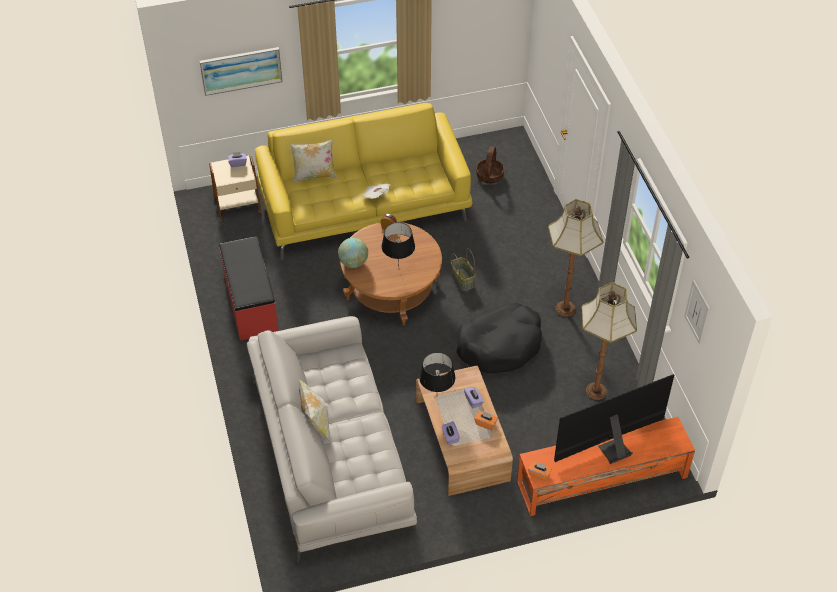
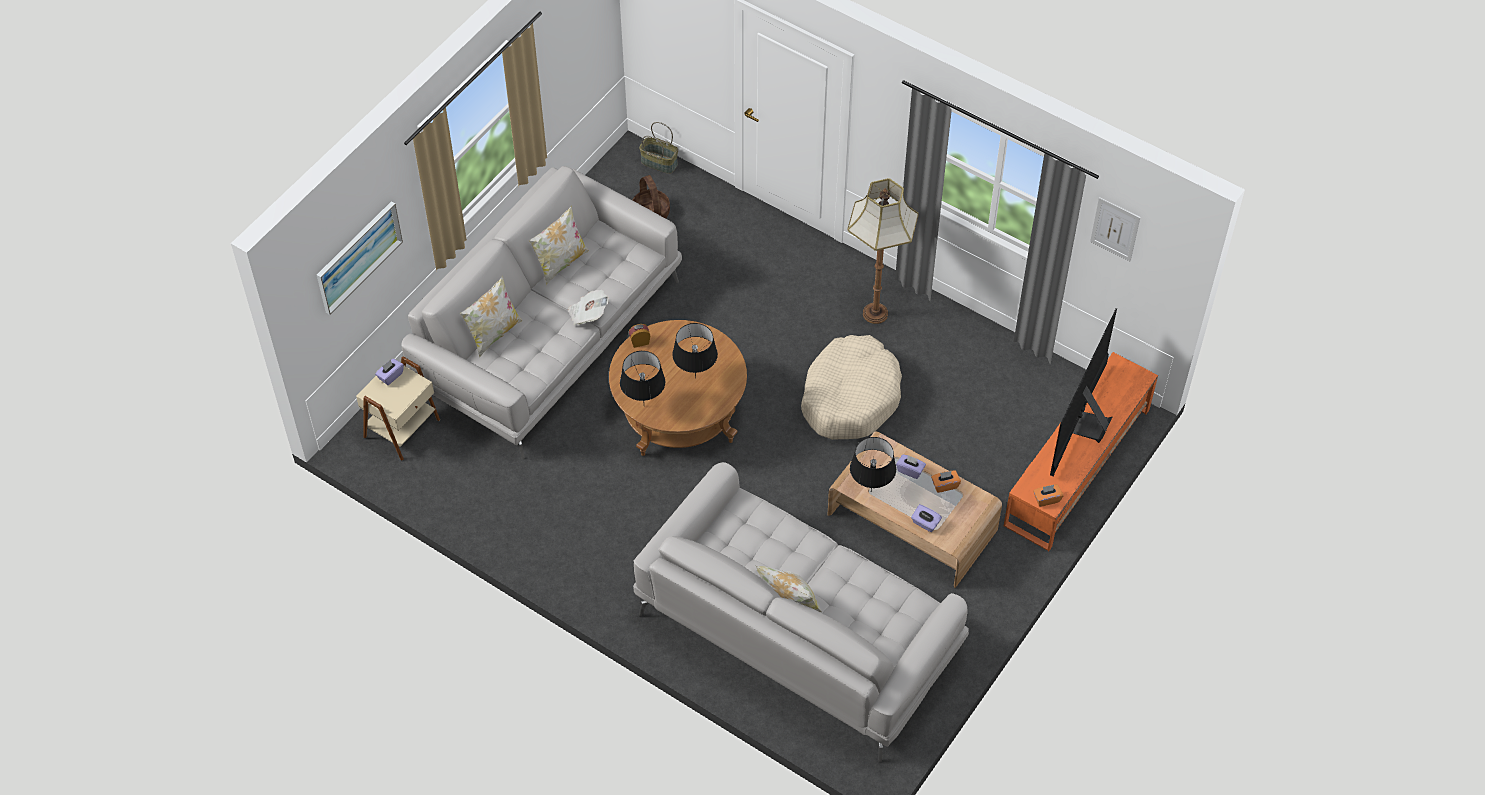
camera: 40 degrees left, 5 degrees up
red bench [219,236,278,340] -> none
yellow sofa [255,103,472,260] -> grey sofa [401,166,682,459]
globe [338,238,368,268] -> black table lamp [620,351,665,402]
basket [451,248,475,291] -> basket moved to [639,122,678,174]
black dog bed [456,303,542,374] -> beige dog bed [801,335,902,440]
floor lamp [582,282,637,400] -> none
none -> pillow [529,206,589,285]

